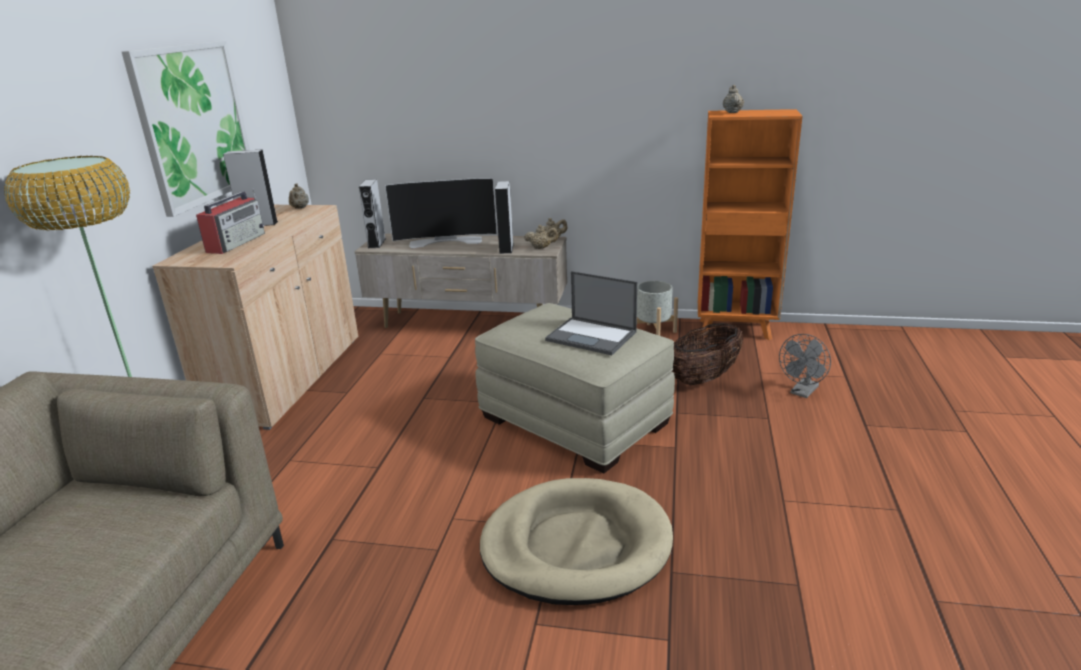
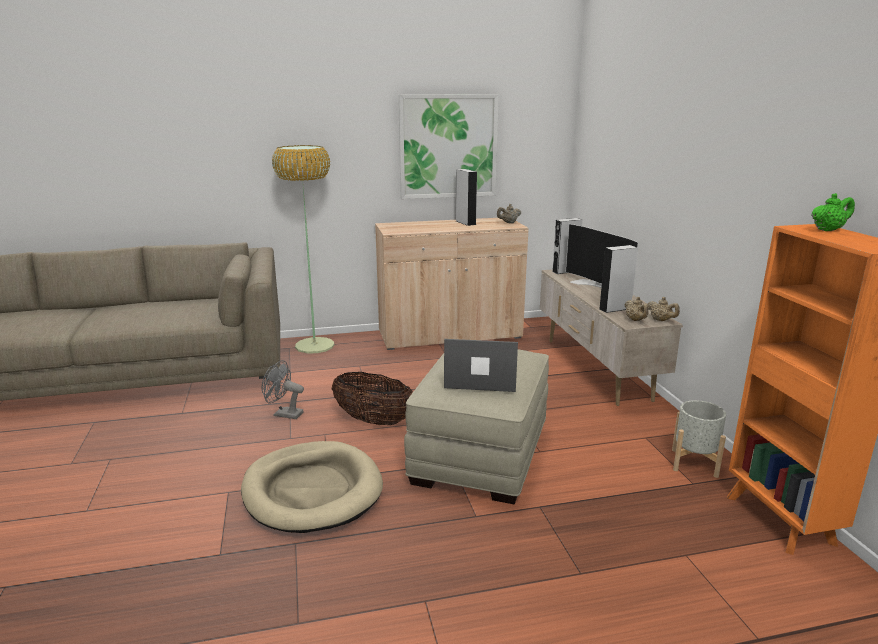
camera: 65 degrees right, 5 degrees down
radio [196,188,265,254] -> none
laptop [545,271,637,355] -> laptop turned 90 degrees clockwise [444,339,518,392]
basket [672,323,743,385] -> basket moved to [332,372,413,425]
beige teapot [723,85,744,113] -> green teapot [811,193,855,231]
grey fan [779,334,831,398] -> grey fan moved to [262,360,304,419]

